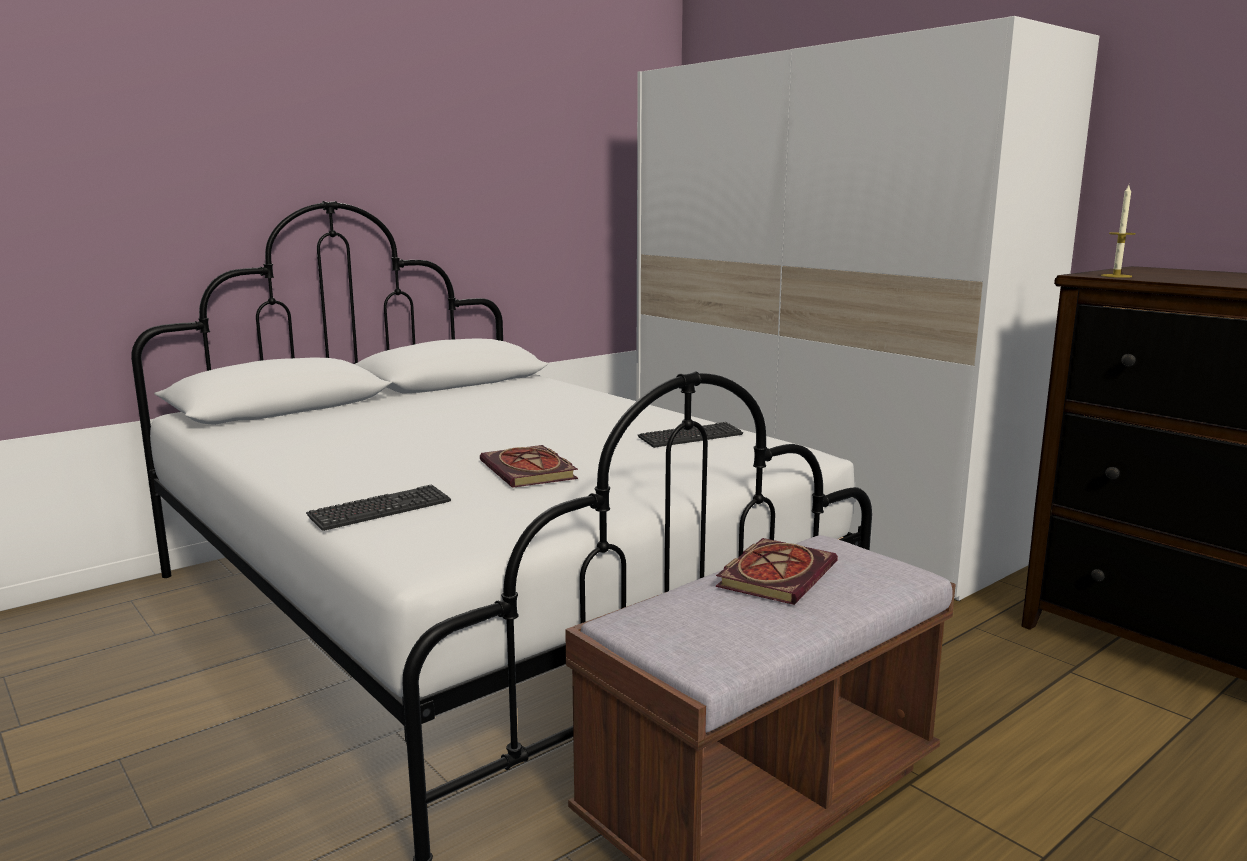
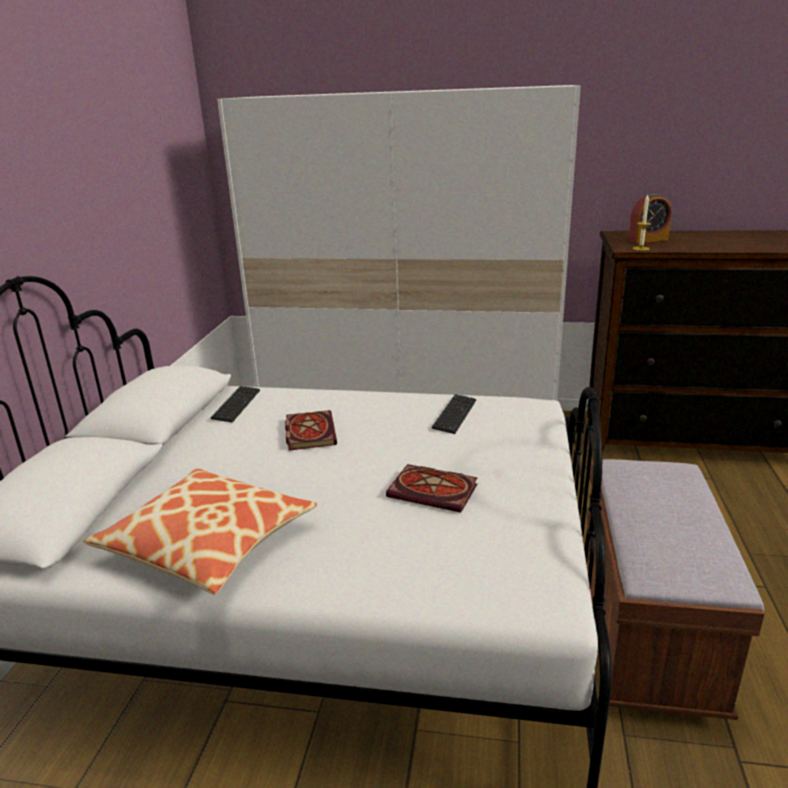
camera: 40 degrees left, 10 degrees up
keyboard [306,484,451,531] -> keyboard moved to [210,386,260,422]
book [716,538,838,605] -> book moved to [285,410,337,450]
none -> pillow [84,468,317,595]
none -> alarm clock [628,193,672,243]

